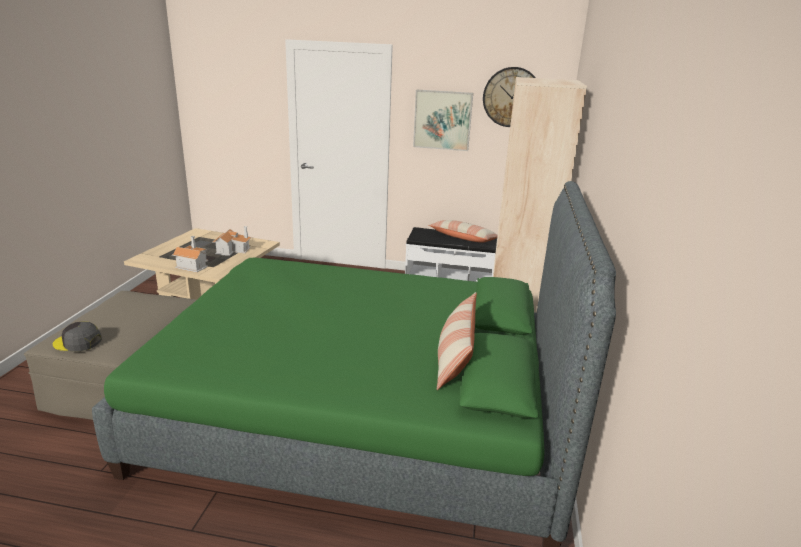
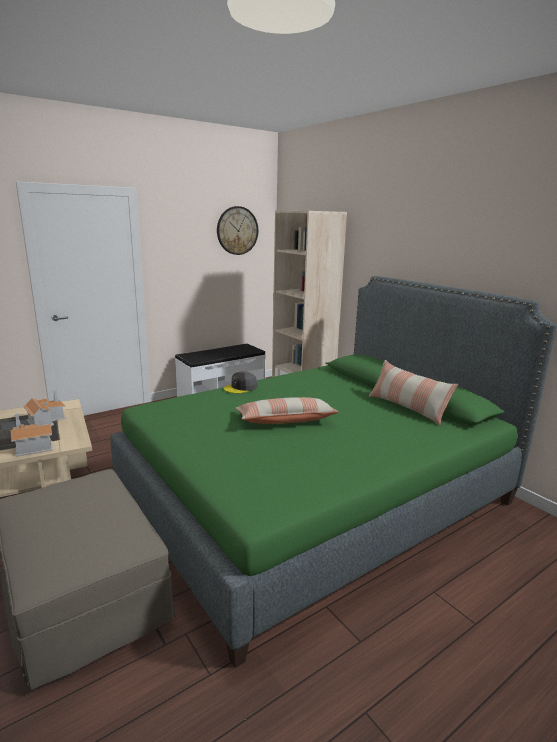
camera: 45 degrees left, 5 degrees down
grey cap [53,321,102,352] -> grey cap moved to [223,371,258,394]
picture [413,90,473,151] -> none
pillow [429,220,498,243] -> pillow moved to [236,397,339,424]

